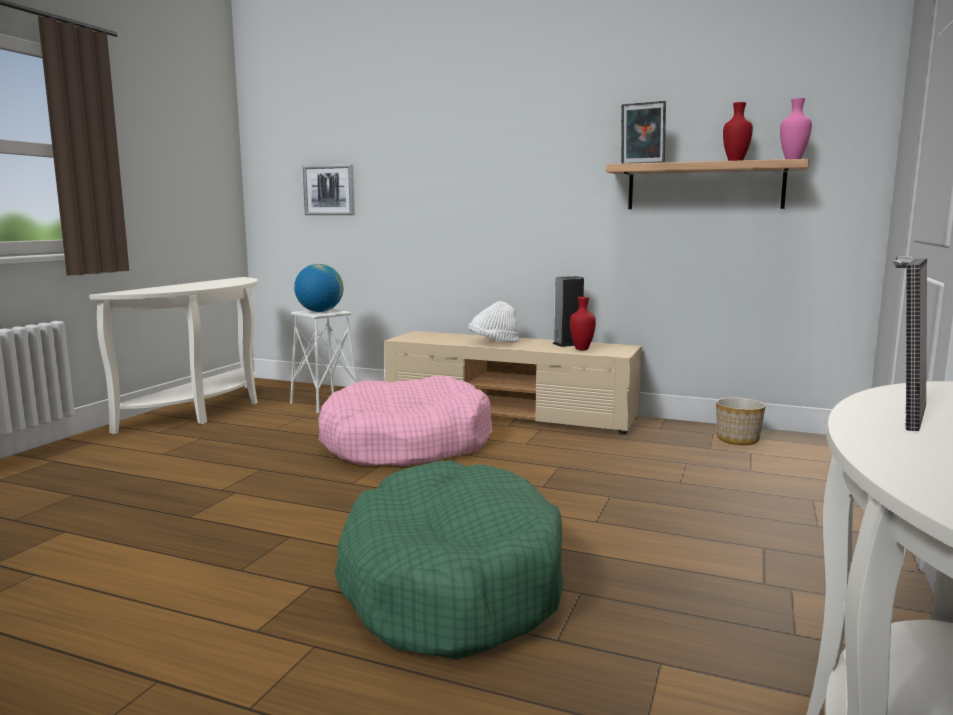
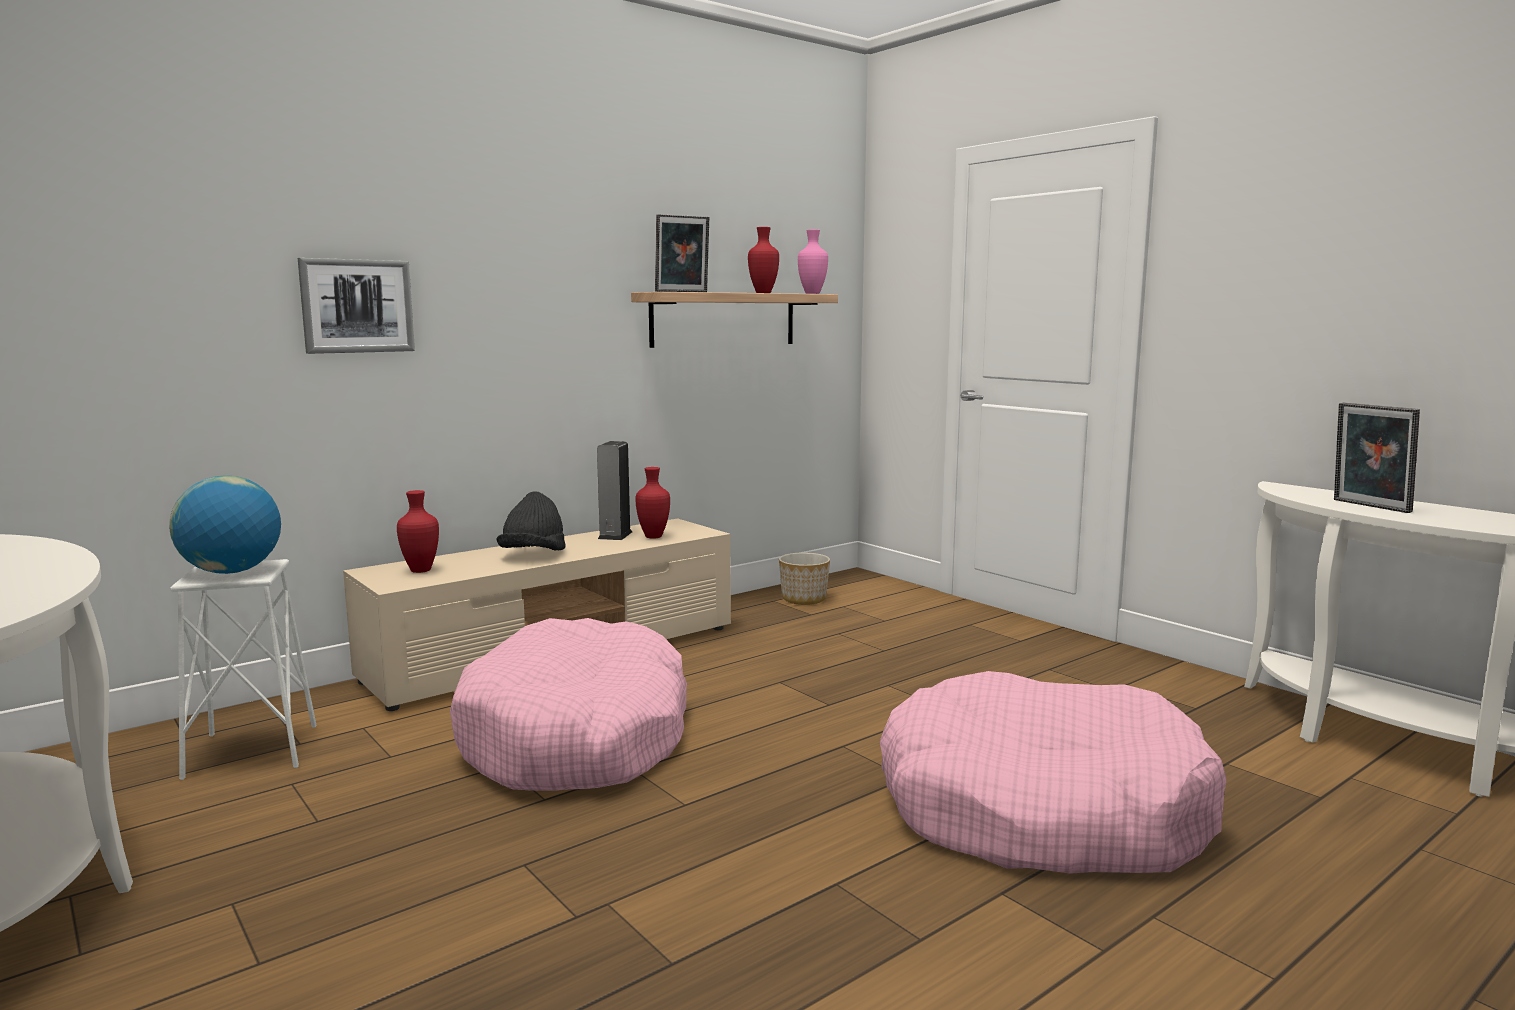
camera: 60 degrees left, 0 degrees up
picture [303,164,355,215] -> picture moved to [298,258,415,354]
green dog bed [334,461,564,659] -> pink dog bed [880,671,1227,874]
white hat [469,301,519,343] -> black hat [496,491,566,551]
none -> red vase [397,490,439,573]

